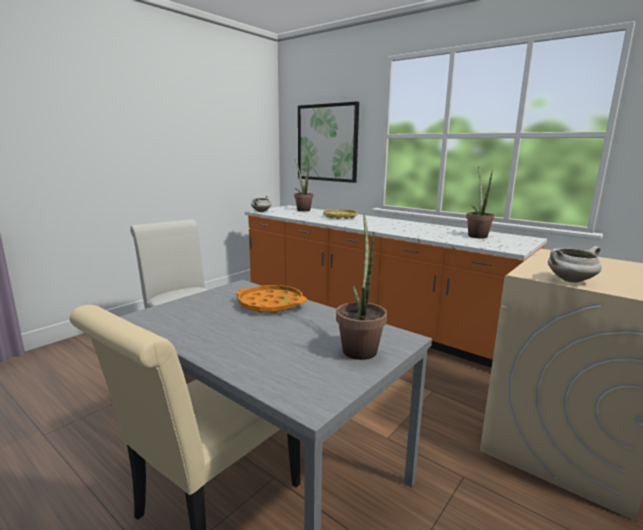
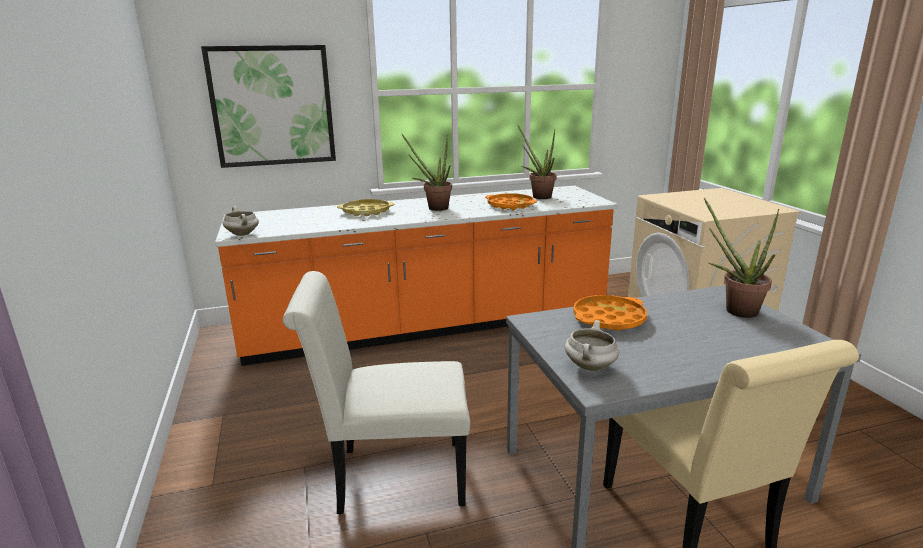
camera: 55 degrees left, 5 degrees up
potted plant [294,159,313,211] -> potted plant moved to [401,133,452,211]
white cooking pot [548,246,602,283] -> white cooking pot moved to [565,320,619,371]
none -> orange tray [485,193,537,210]

